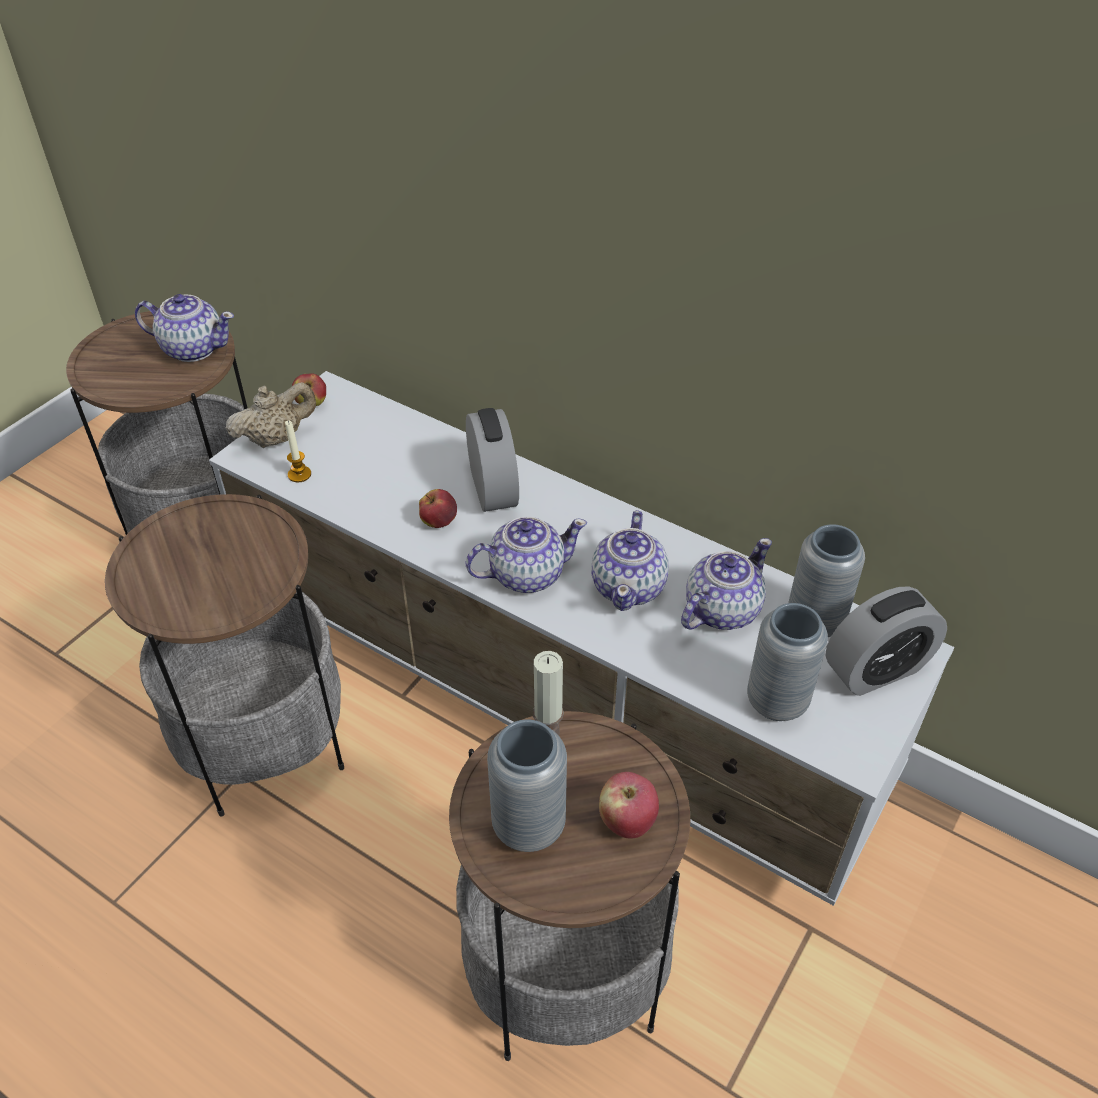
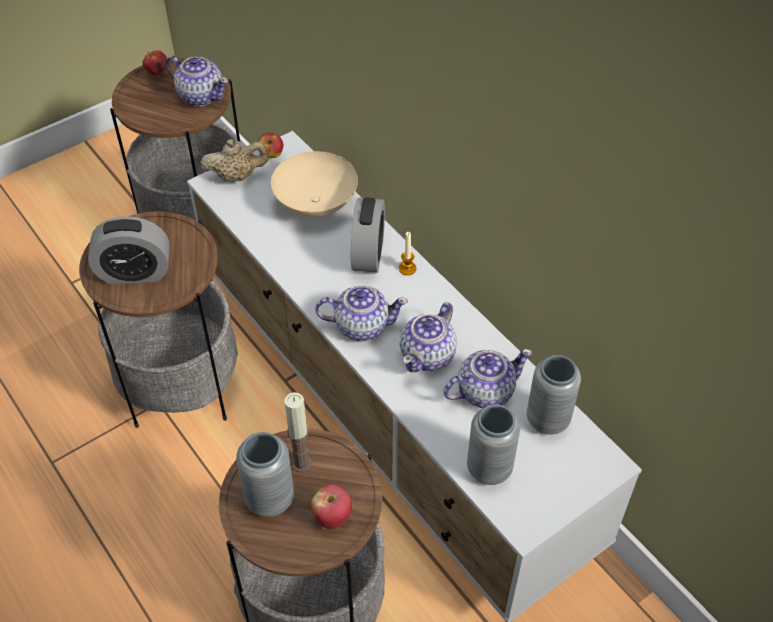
camera: 20 degrees right, 5 degrees up
candle [285,421,311,482] -> candle moved to [399,232,416,275]
apple [419,489,457,528] -> apple moved to [142,50,167,76]
alarm clock [826,586,947,696] -> alarm clock moved to [88,216,170,284]
none -> beige bowl [271,151,358,217]

